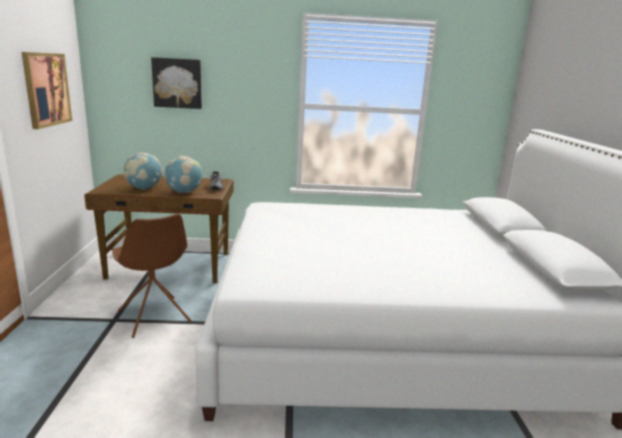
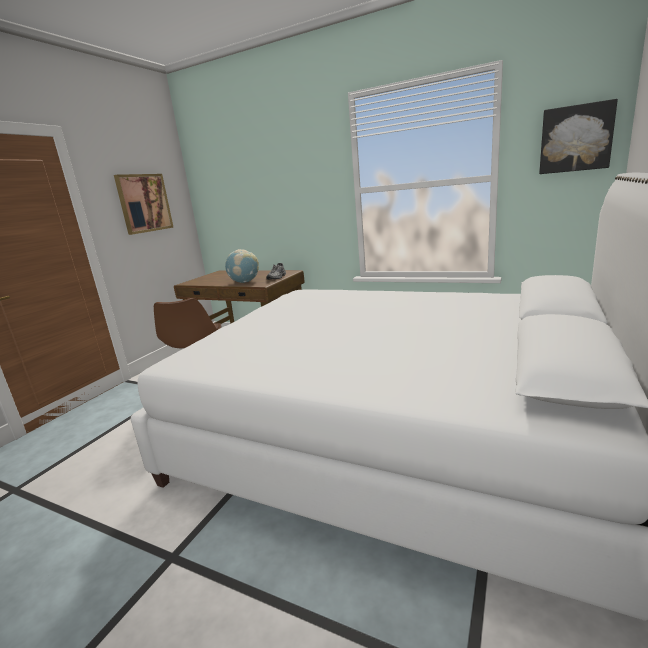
camera: 30 degrees right, 0 degrees up
globe [123,153,163,190] -> none
picture [151,57,202,109] -> picture moved to [539,99,618,174]

